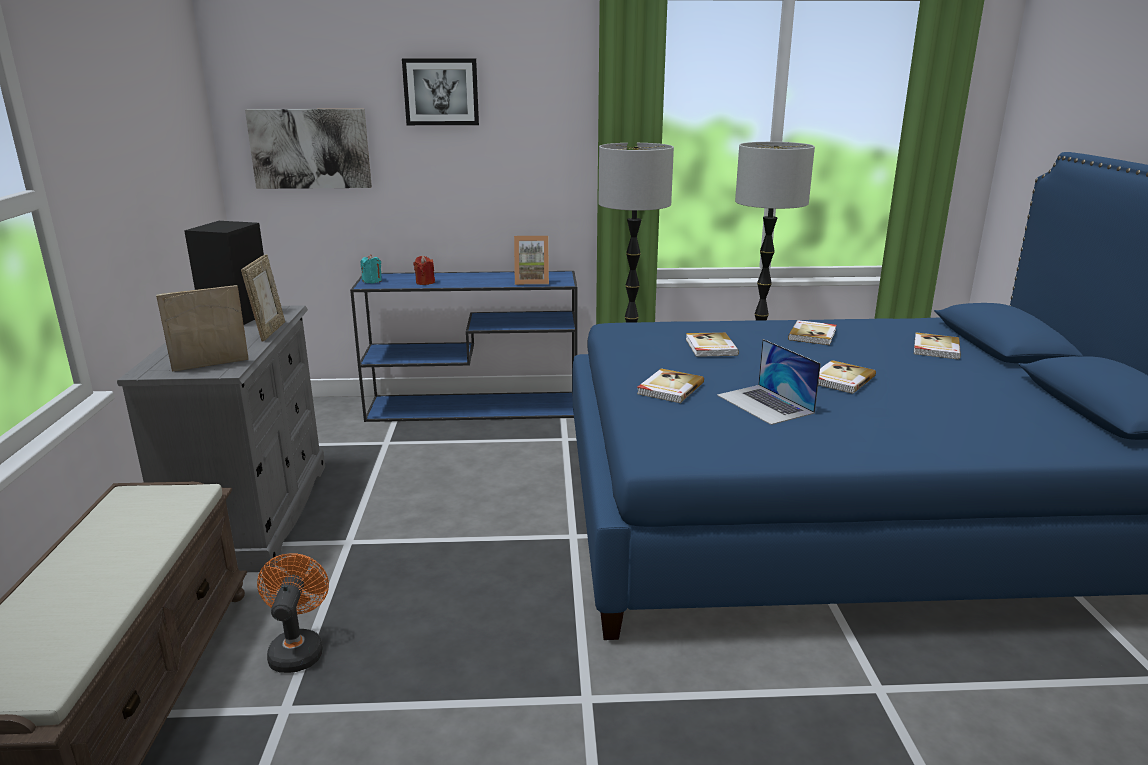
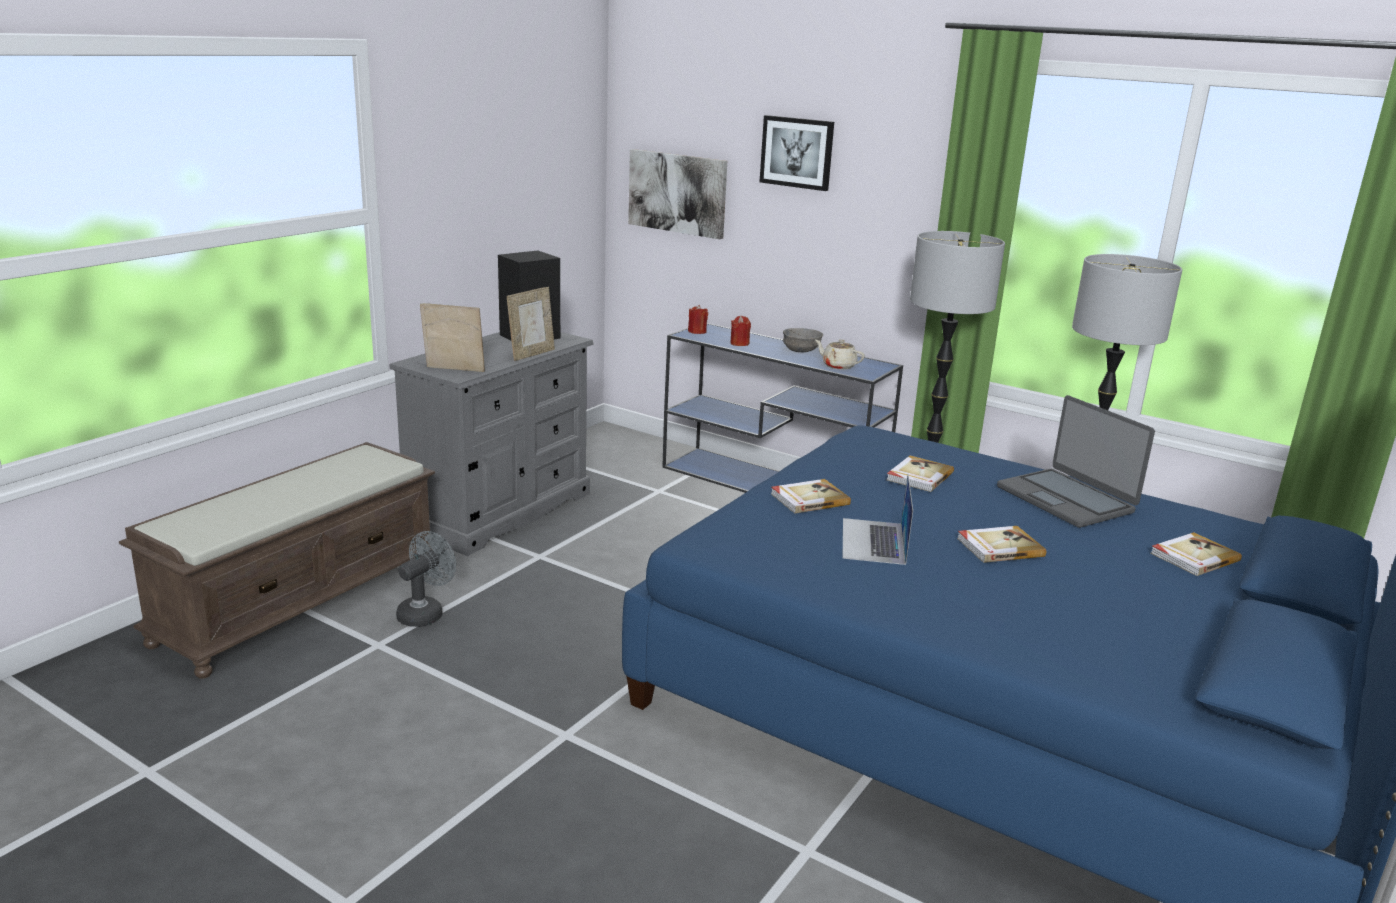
camera: 35 degrees right, 0 degrees up
orange fan [257,553,329,673] -> grey fan [396,531,456,627]
turquoise candle [360,254,382,283] -> red candle [688,305,708,334]
picture frame [514,236,549,285] -> beige teapot [815,339,865,370]
book [788,320,836,345] -> laptop [997,395,1155,528]
none -> grey bowl [783,328,823,352]

